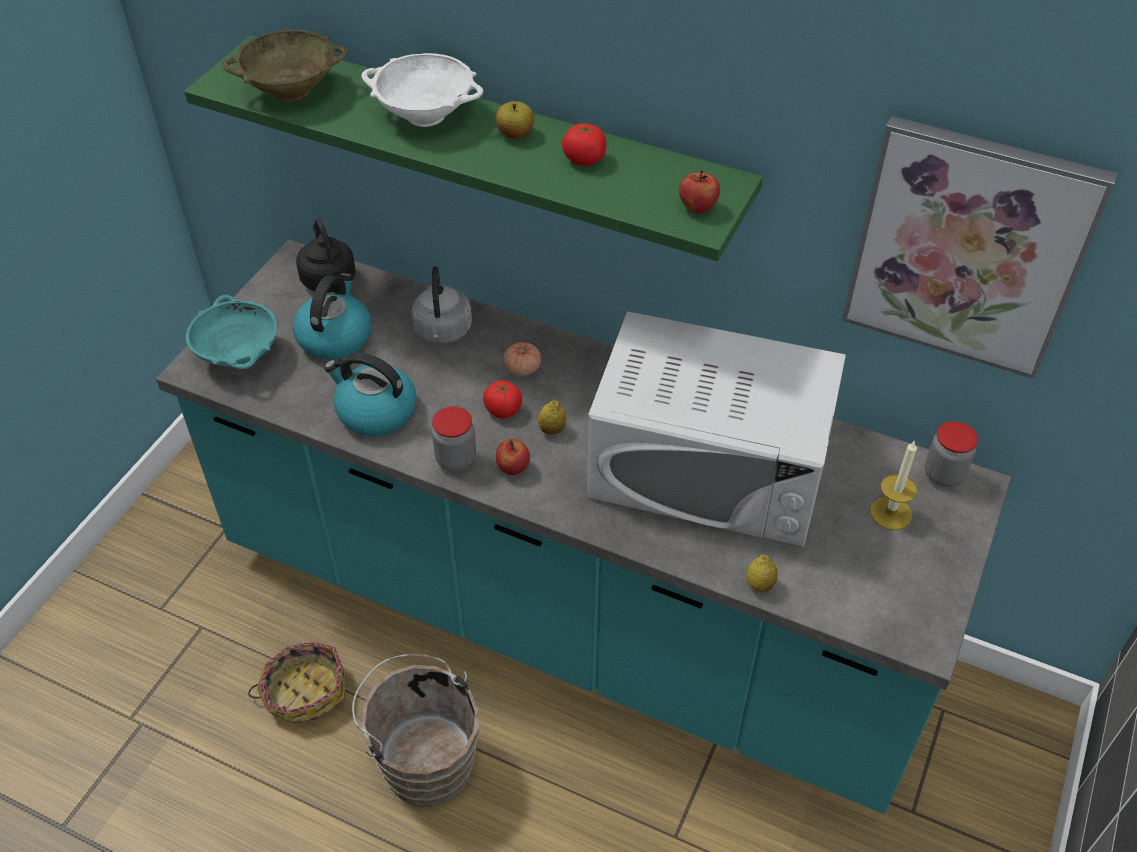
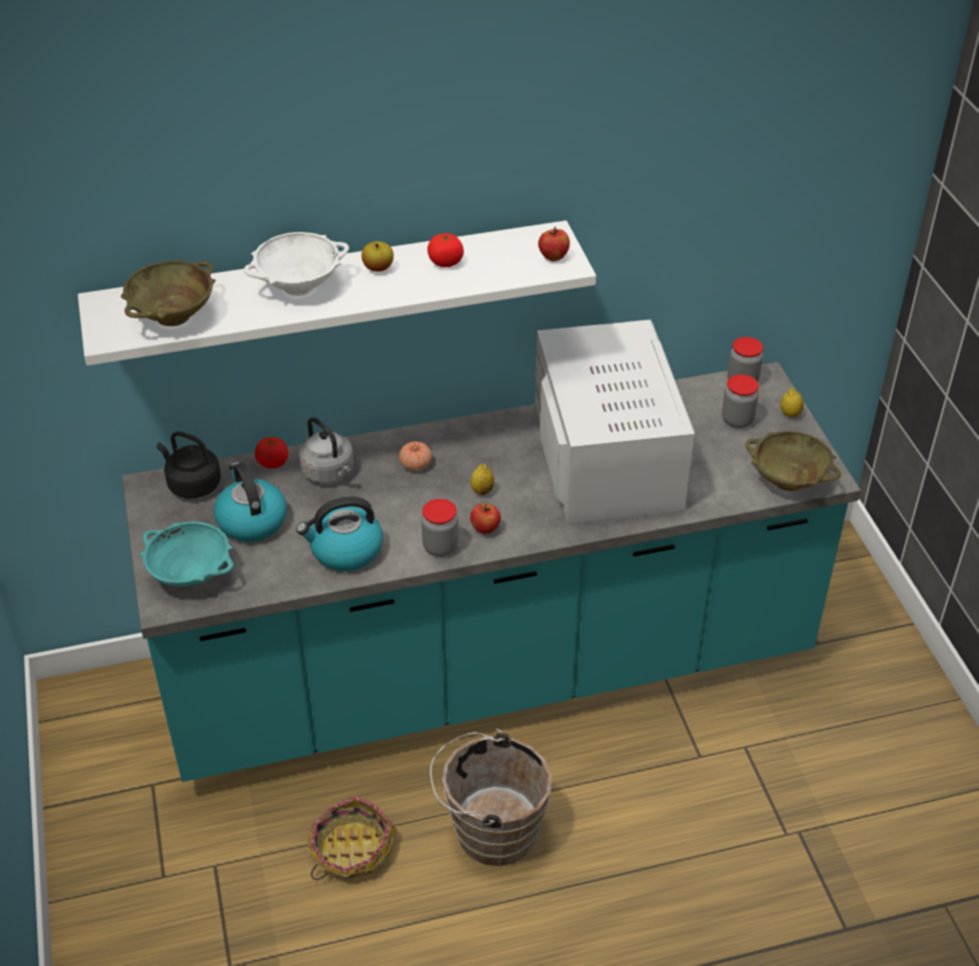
camera: 40 degrees left, 5 degrees down
green shelf [184,35,763,261] -> white shelf [78,221,596,366]
tomato [483,380,522,418] -> tomato moved to [255,437,288,469]
white microwave [587,311,846,546] -> white microwave turned 75 degrees counterclockwise [535,320,695,523]
lemon [746,554,778,592] -> lemon moved to [780,388,804,417]
picture [842,116,1117,379] -> none
candle [870,440,917,530] -> jar [722,374,759,428]
none -> beige bowl [745,431,841,491]

